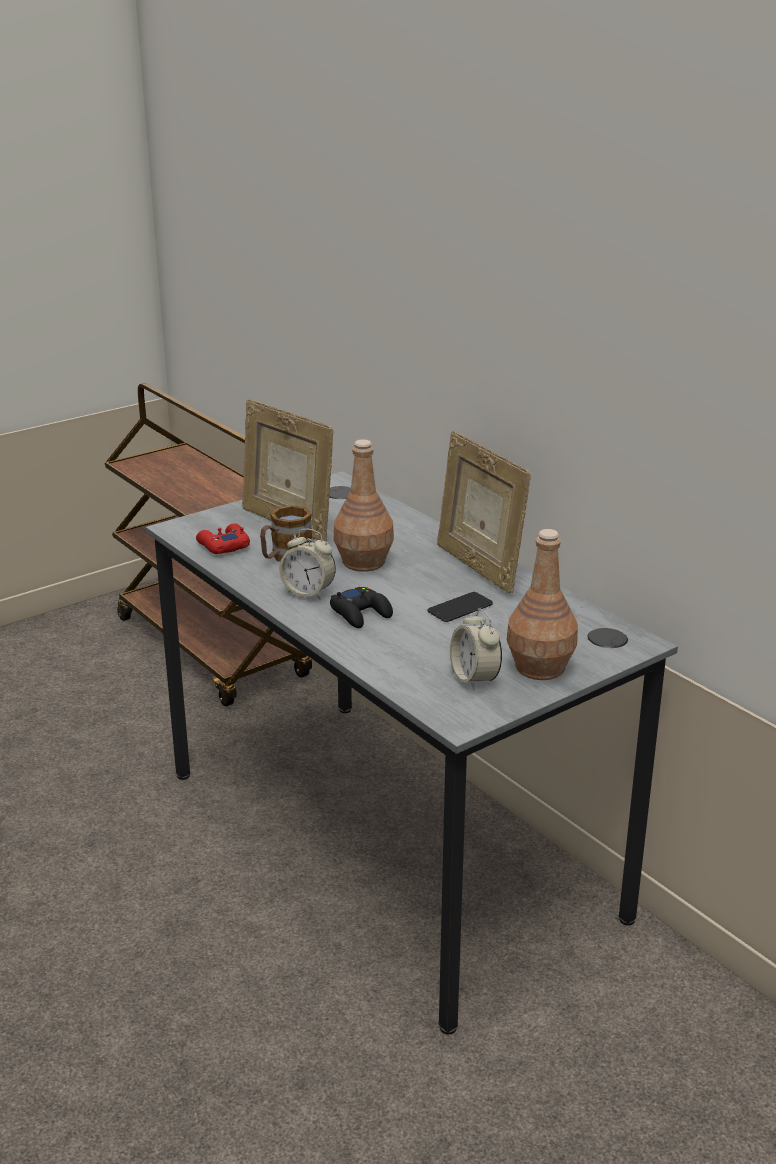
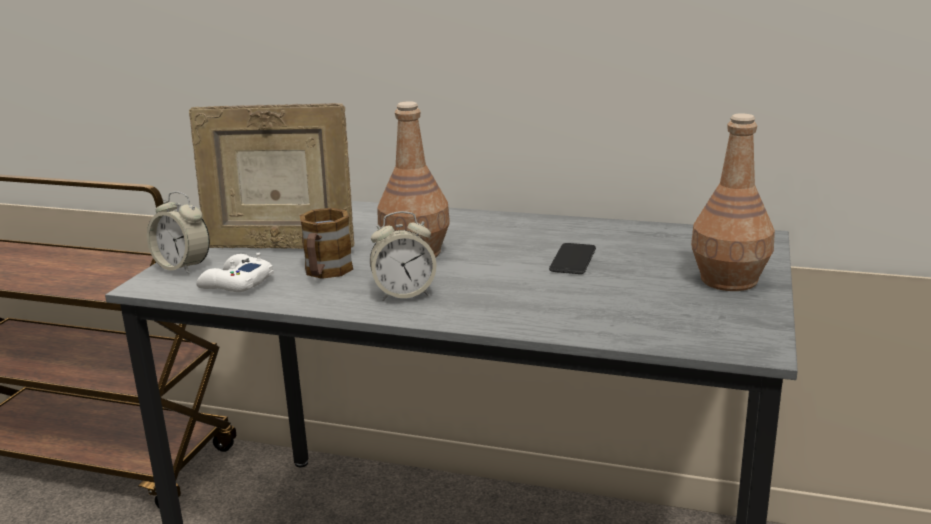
camera: 35 degrees left, 5 degrees down
red game controller [196,523,250,554] -> white game controller [196,252,274,292]
black game controller [330,587,393,628] -> none
picture frame [437,431,531,594] -> none
alarm clock [450,608,502,691] -> alarm clock moved to [147,191,210,274]

